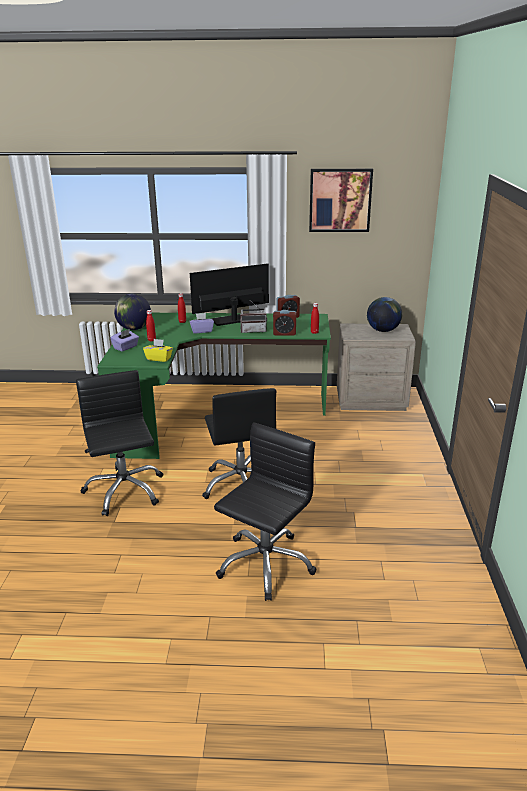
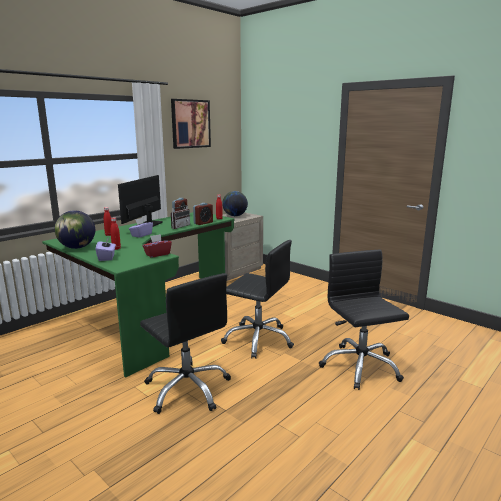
camera: 50 degrees left, 10 degrees down
black office chair [76,370,163,516] -> black office chair turned 150 degrees counterclockwise [140,273,231,414]
yellow tissue box [143,339,173,362] -> red tissue box [143,234,172,257]

